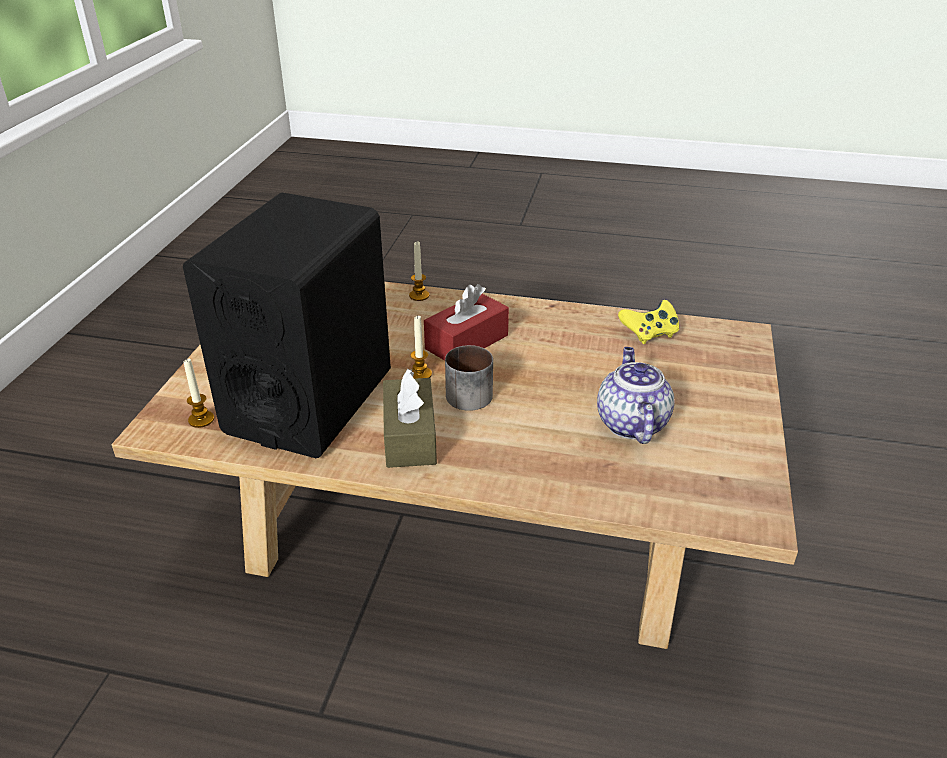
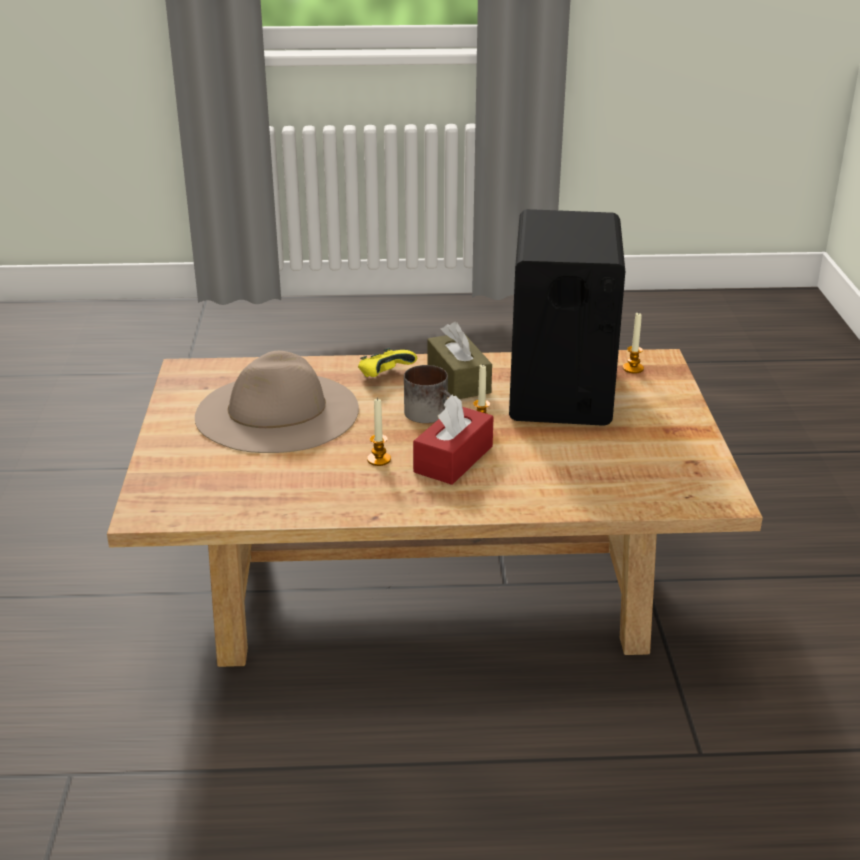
camera: 165 degrees right, 5 degrees down
candle [409,242,429,301] -> candle moved to [367,397,391,466]
teapot [597,347,674,444] -> beige hat [195,351,359,453]
yellow game controller [618,300,679,344] -> yellow game controller moved to [358,348,417,377]

